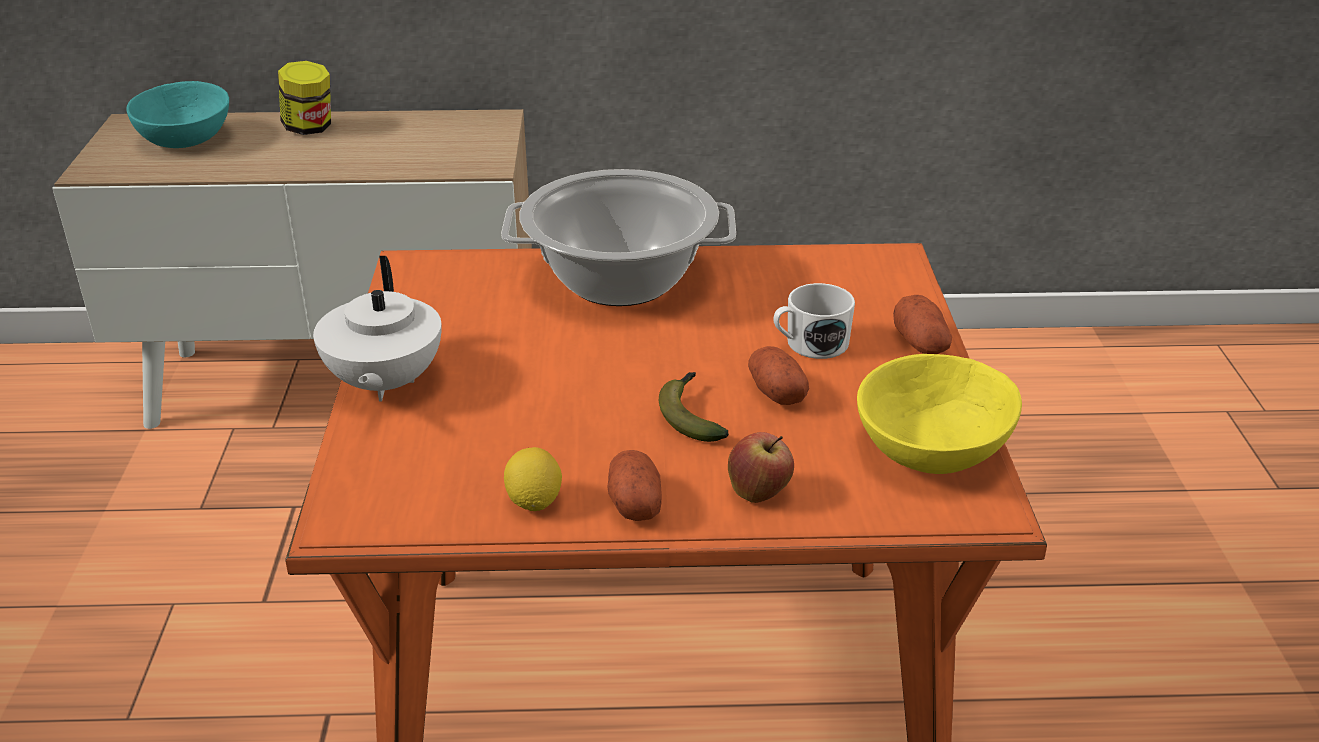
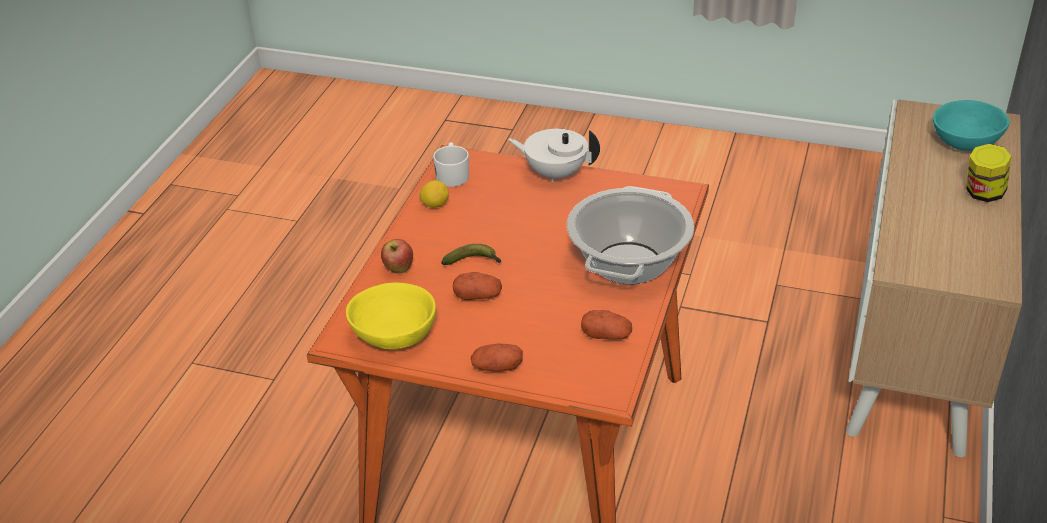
camera: 110 degrees right, 5 degrees up
potato [607,450,662,521] -> potato moved to [581,310,632,339]
white mug [773,283,855,359] -> white mug moved to [433,142,469,187]

